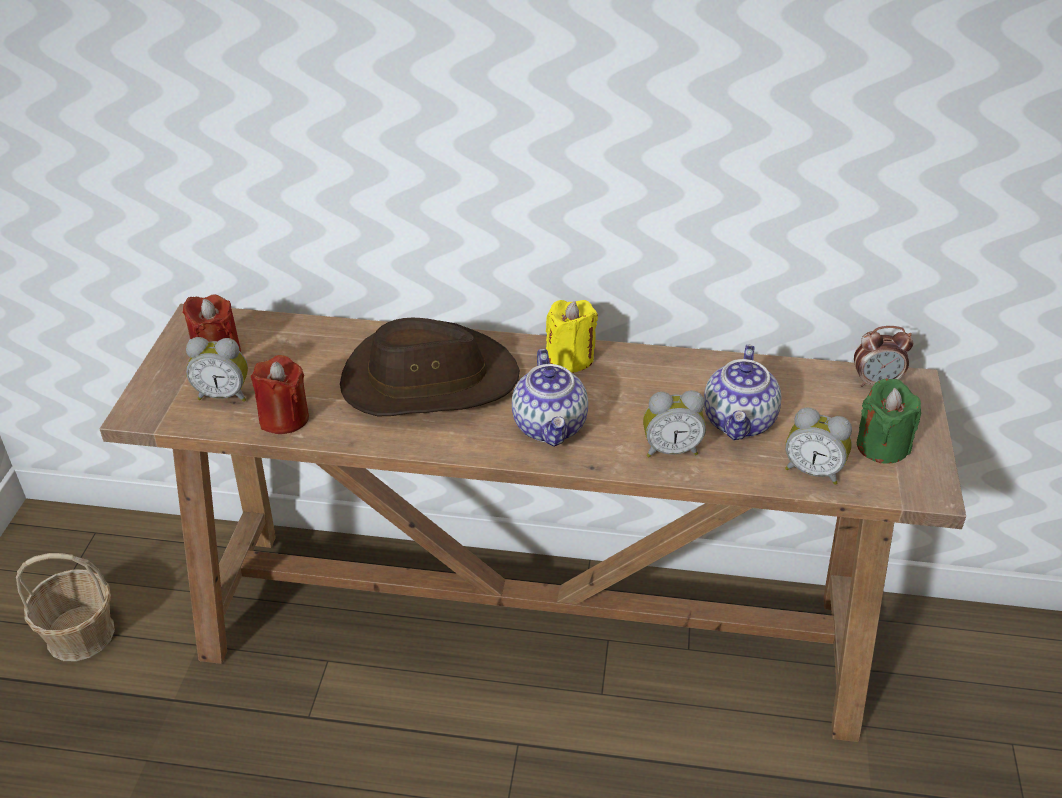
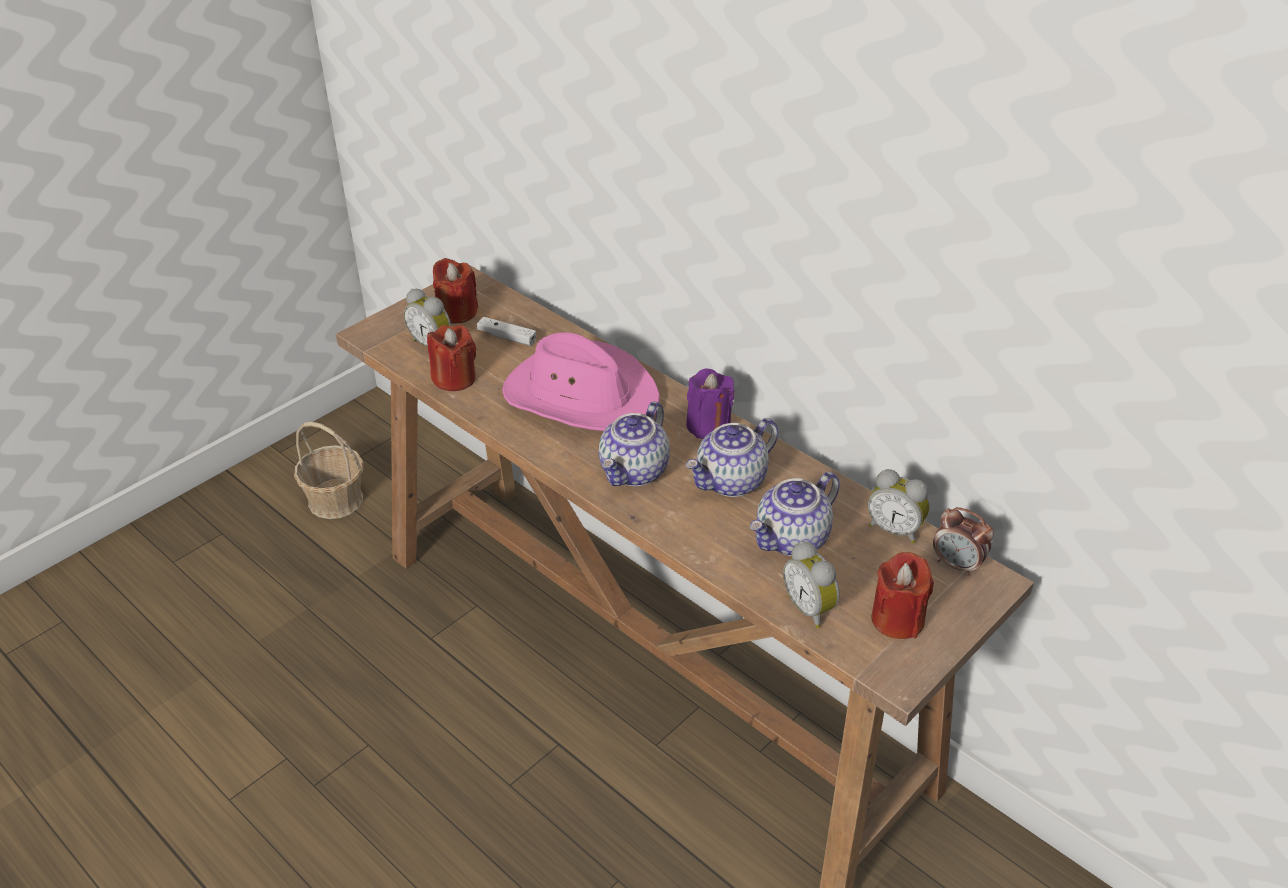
camera: 35 degrees right, 0 degrees up
brown hat [340,318,520,417] -> pink hat [502,332,660,431]
yellow candle [546,300,598,373] -> purple candle [686,369,734,439]
alarm clock [643,390,706,457] -> alarm clock moved to [868,469,930,544]
green candle [857,379,921,464] -> red candle [871,552,934,639]
none -> white game controller [477,317,536,346]
none -> teapot [686,418,778,497]

